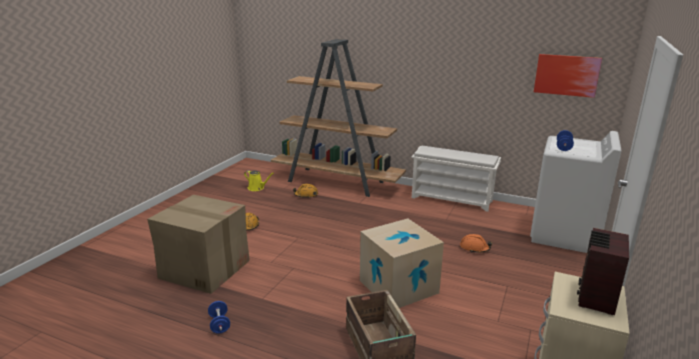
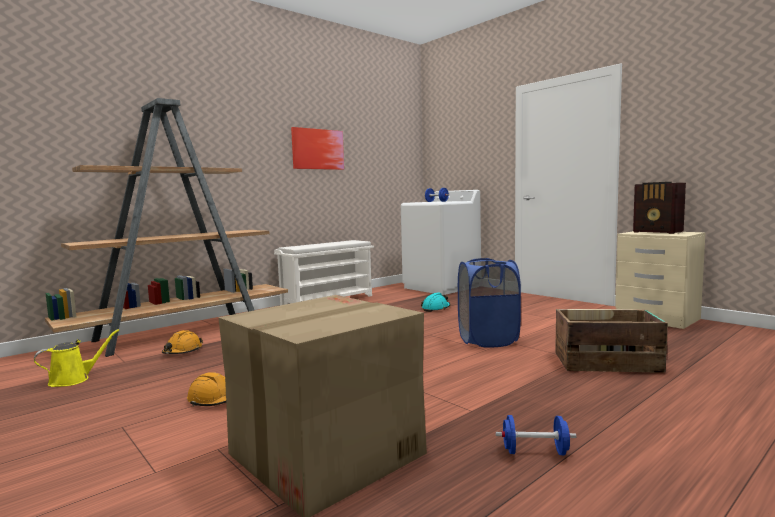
camera: 65 degrees left, 15 degrees down
cardboard box [360,218,444,308] -> blue laundry basket [458,258,521,348]
orange hard hat [460,234,492,253] -> turquoise hard hat [421,292,450,312]
picture [534,54,602,98] -> picture moved to [291,127,344,170]

